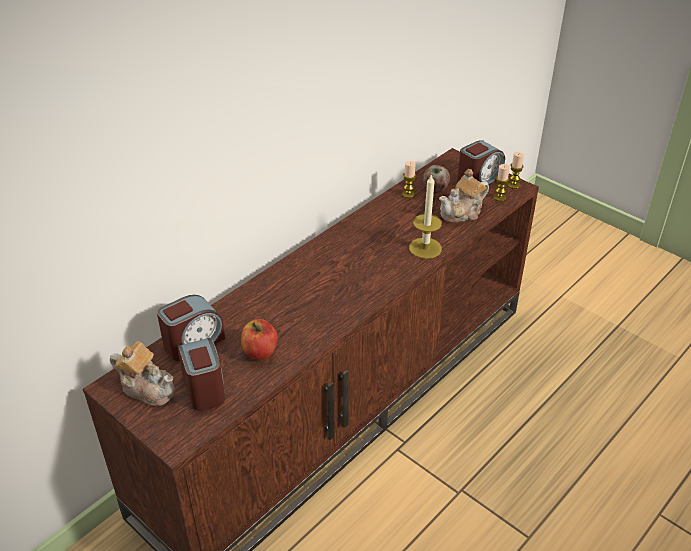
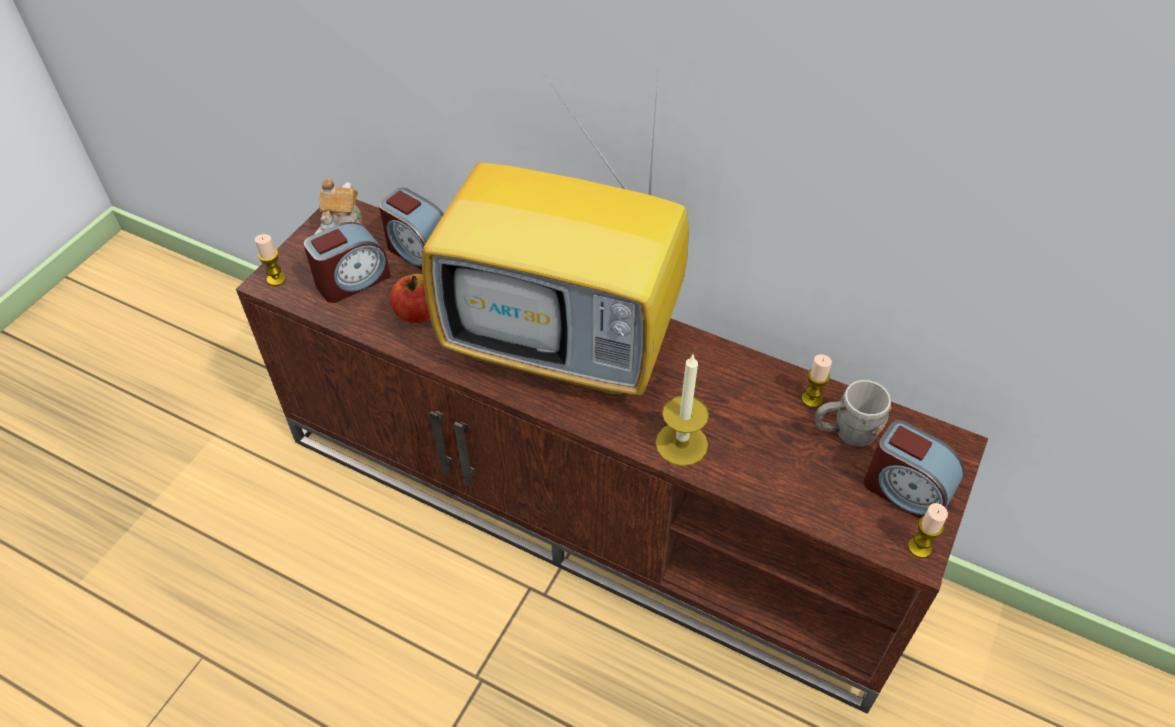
camera: 75 degrees right, 10 degrees up
apple [423,165,450,192] -> grey mug [815,380,891,447]
teapot [439,169,489,223] -> none
candle [493,164,510,201] -> candle moved to [255,234,286,286]
none -> television [422,75,689,396]

